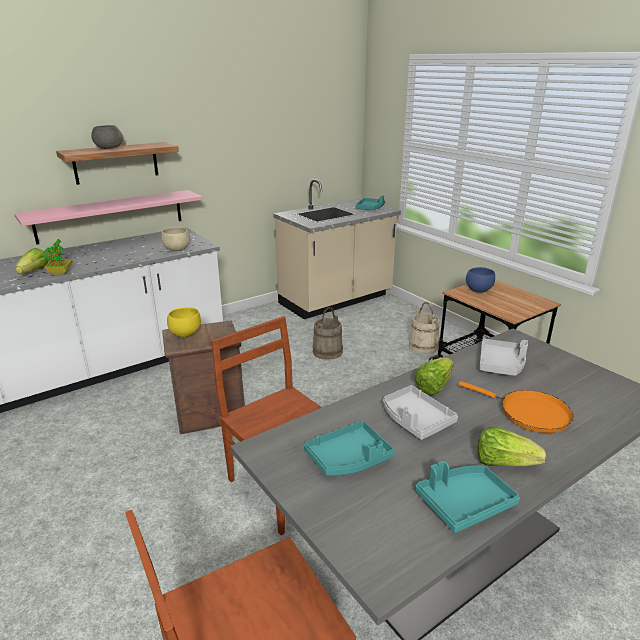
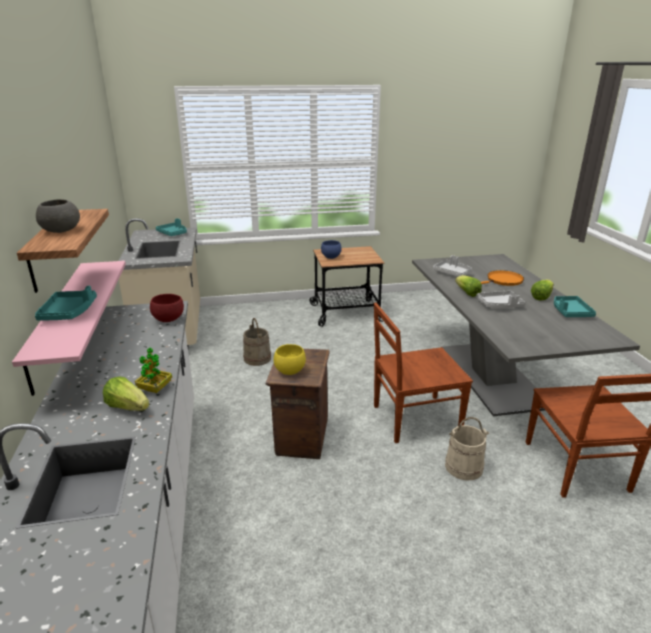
camera: 65 degrees left, 0 degrees up
beige bowl [161,227,190,251] -> red bowl [150,294,184,322]
turquoise tray [304,421,395,476] -> turquoise tray moved to [35,286,97,321]
beige bucket [409,302,440,354] -> beige bucket moved to [445,417,489,481]

